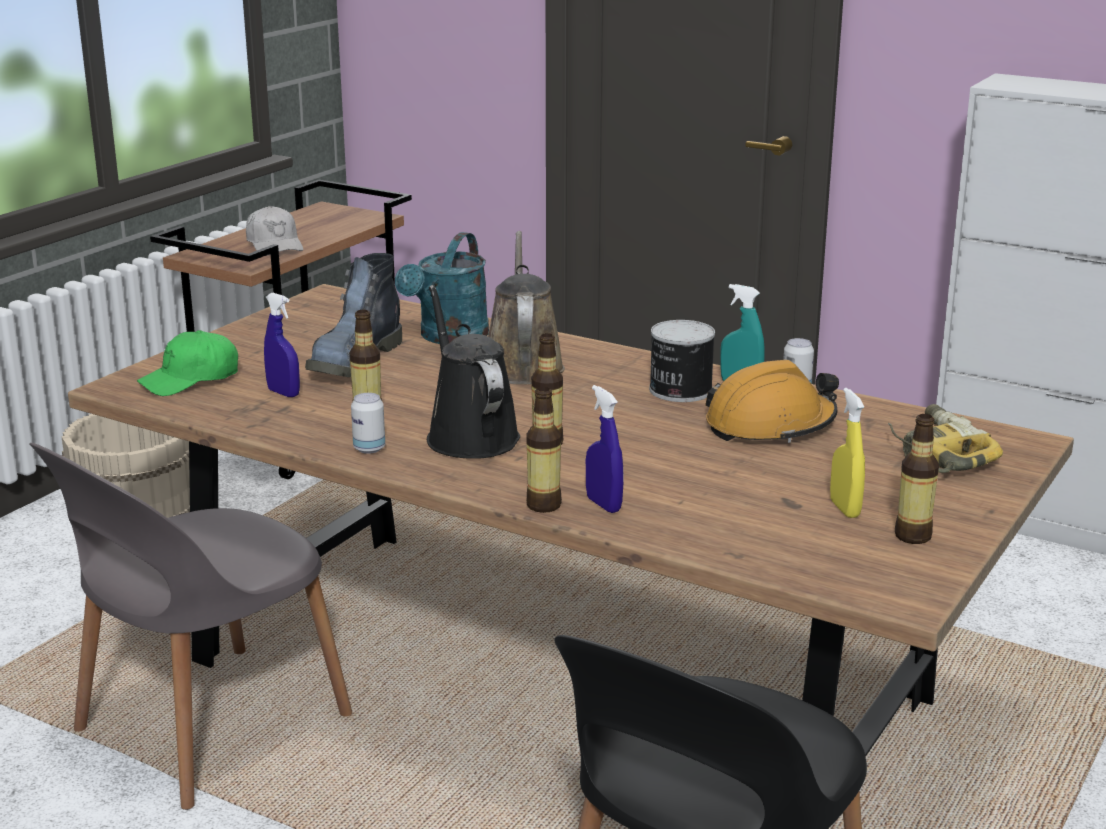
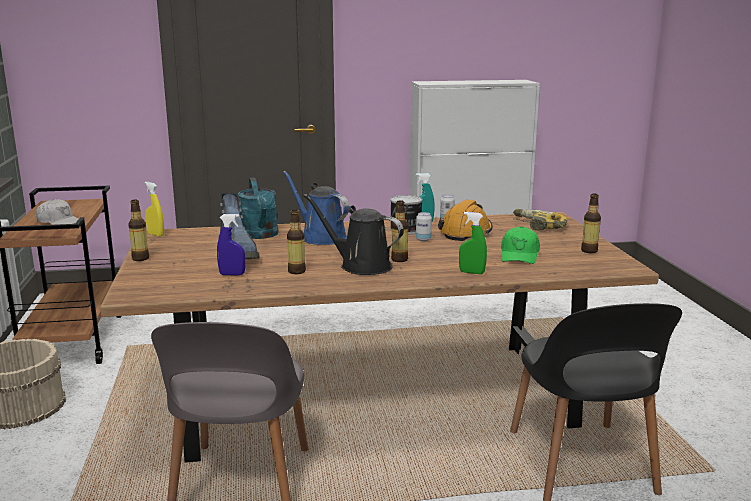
camera: 40 degrees left, 5 degrees down
green cap [137,330,238,396] -> green cap moved to [501,226,540,264]
can [351,393,385,454] -> can moved to [416,212,432,241]
brown watering can [488,231,565,385] -> blue watering can [283,171,350,245]
bottle [526,387,562,513] -> bottle moved to [128,200,149,261]
blue spray bottle [586,385,623,513] -> green spray bottle [459,212,487,274]
yellow spray bottle [830,388,865,518] -> yellow spray bottle moved to [145,182,164,237]

